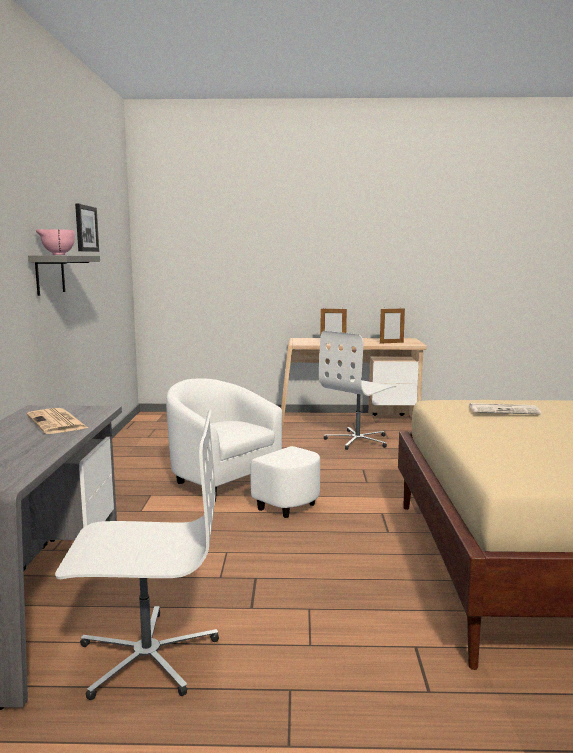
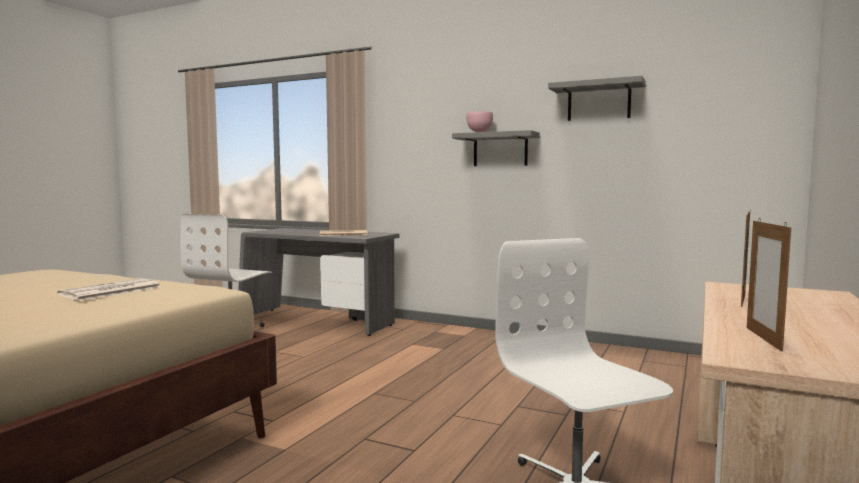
camera: 115 degrees right, 5 degrees down
picture [75,204,99,252] -> grey shelf [548,76,646,121]
white armchair [166,379,320,518] -> none

